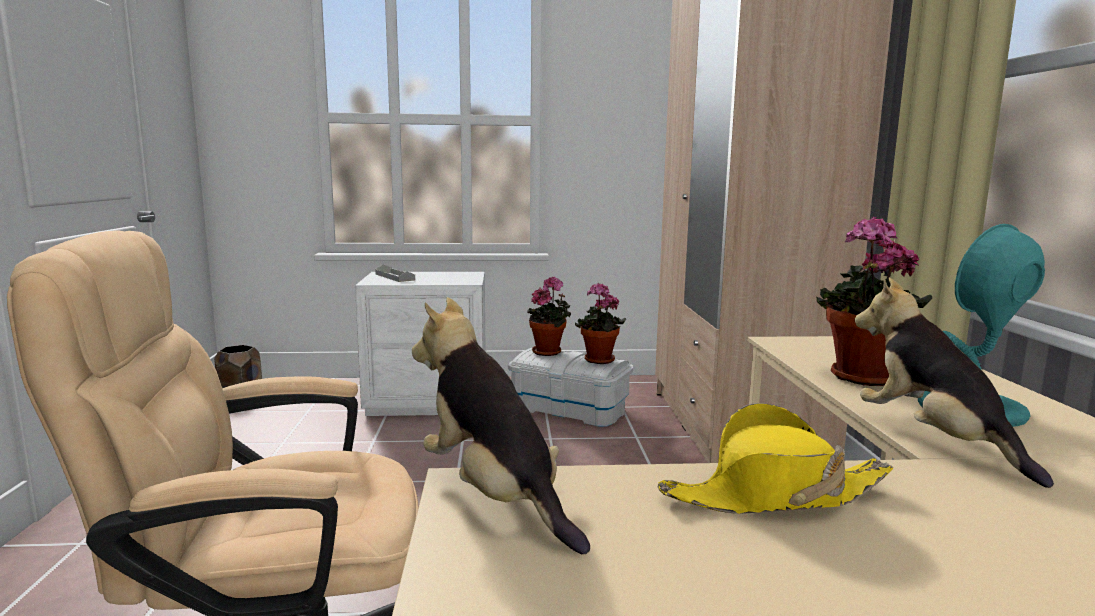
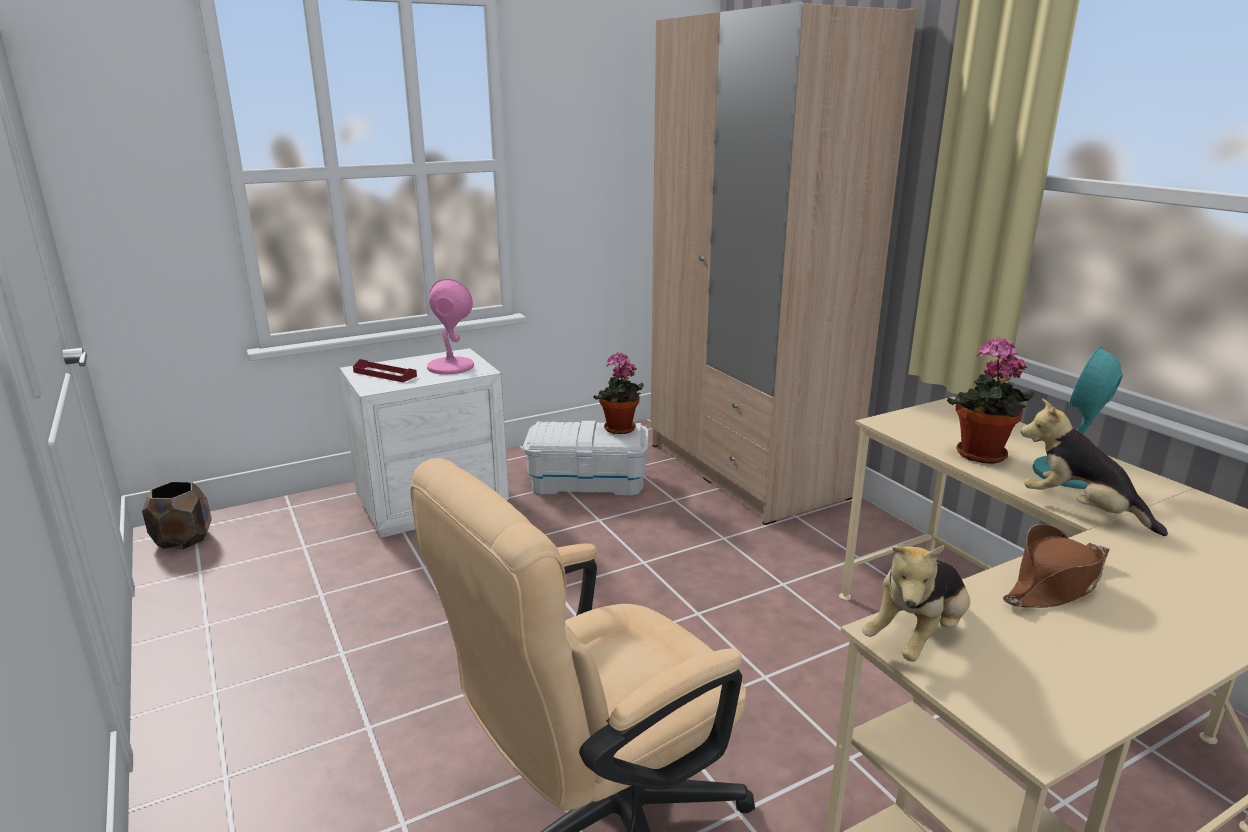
camera: 25 degrees left, 10 degrees up
grey tray [375,265,415,282] -> red tray [353,359,417,382]
plush toy [412,297,590,554] -> plush toy turned 75 degrees counterclockwise [862,545,970,662]
potted plant [527,276,571,356] -> none
yellow hat [658,403,894,514] -> brown hat [1003,524,1110,608]
none -> pink table lamp [427,279,474,374]

